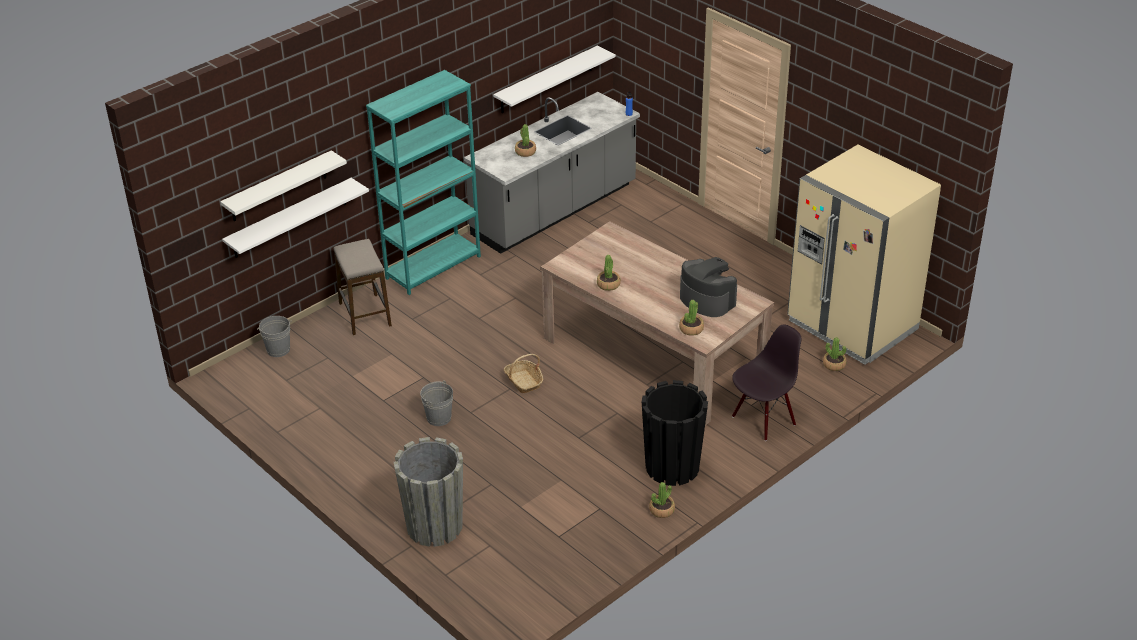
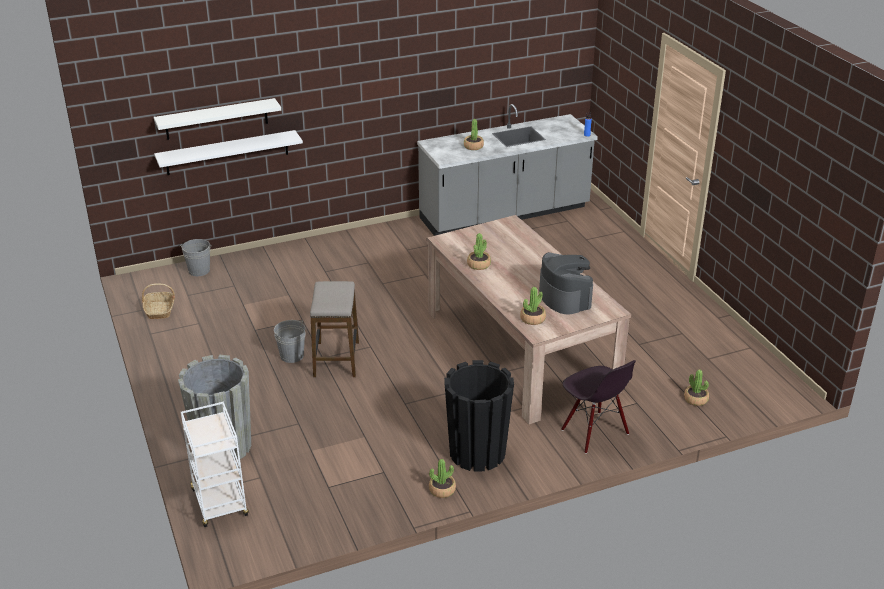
camera: 20 degrees right, 5 degrees down
stool [334,239,392,335] -> stool moved to [310,281,359,377]
turquoise bookcase [366,70,481,295] -> none
white shelf [493,45,616,113] -> none
basket [504,354,543,394] -> basket moved to [142,283,175,319]
black chair [732,324,802,441] -> black chair turned 75 degrees clockwise [561,360,636,454]
beige fridge [787,145,941,365] -> none
none -> white cart [181,402,249,527]

